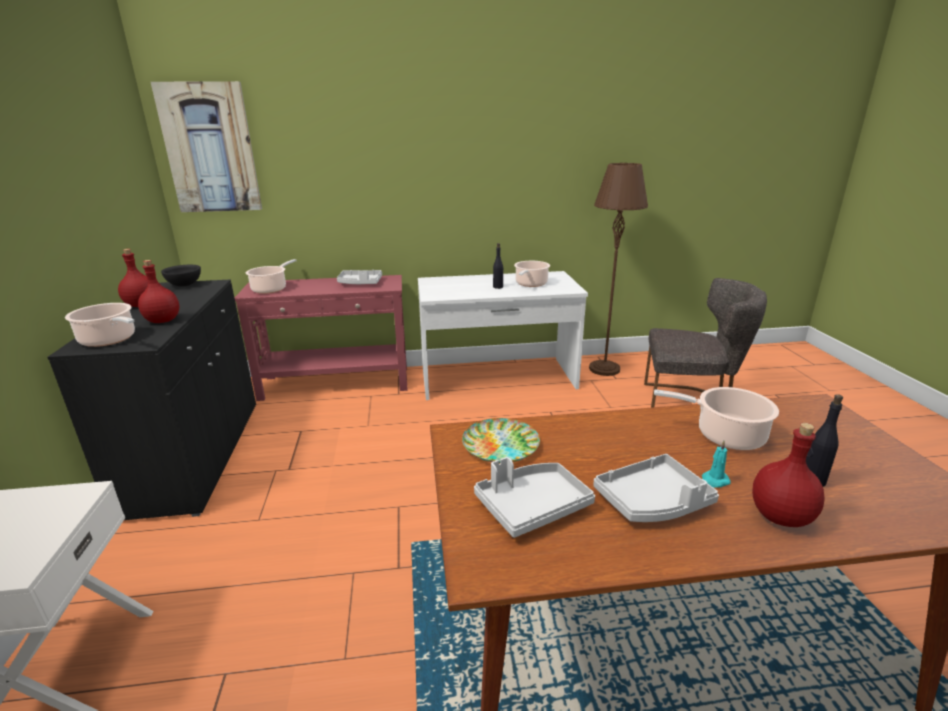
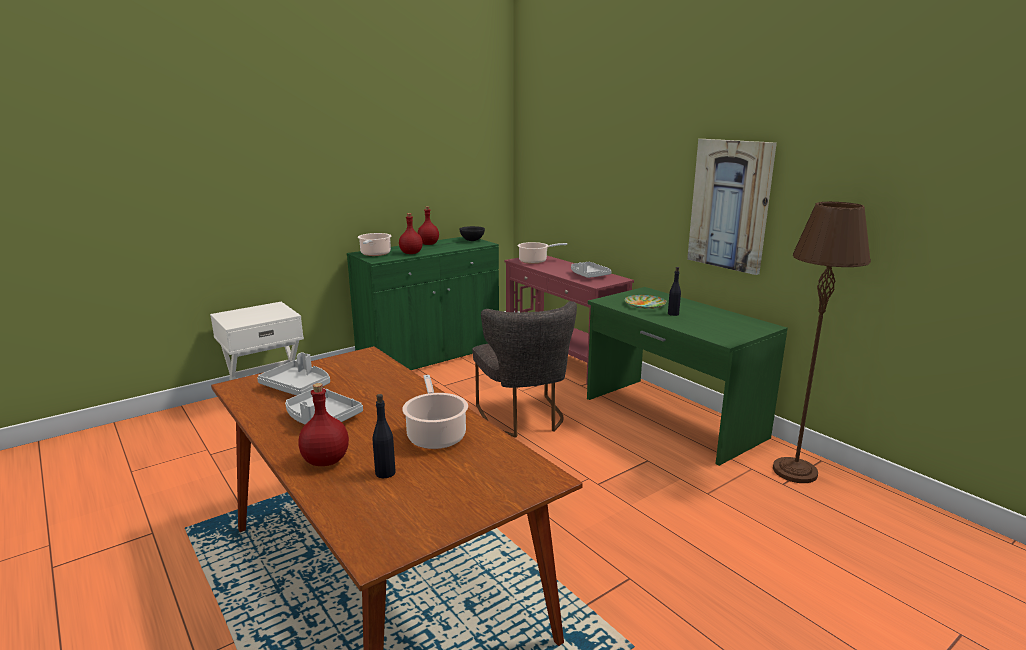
camera: 60 degrees right, 5 degrees down
black cabinet [48,279,256,520] -> green cabinet [347,237,499,370]
picture [151,81,262,212] -> picture moved to [687,139,777,275]
white desk [418,271,588,400] -> green desk [587,287,788,466]
plate [462,418,540,463] -> plate moved to [625,295,667,309]
cooking pot [514,261,550,287] -> none
grey chair [644,278,767,408] -> grey chair moved to [472,301,577,438]
turquoise candle [702,441,731,488] -> none

